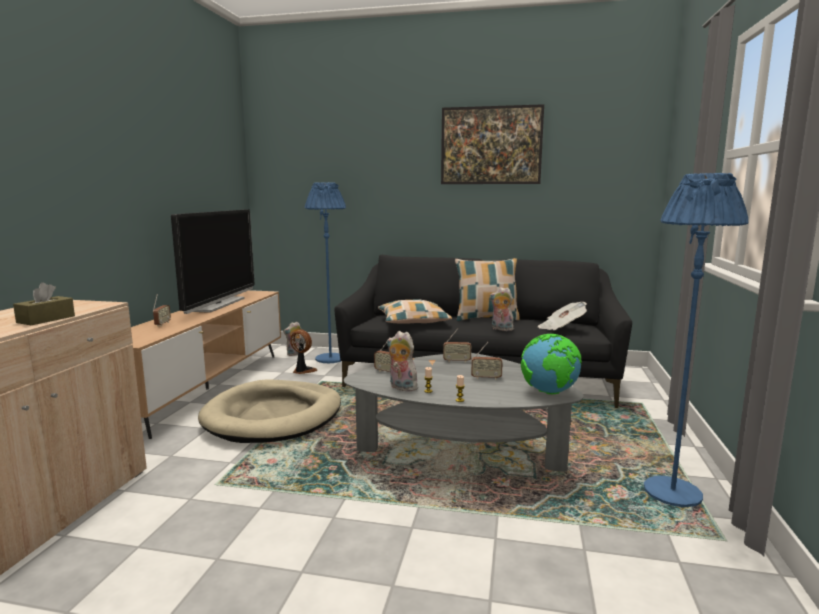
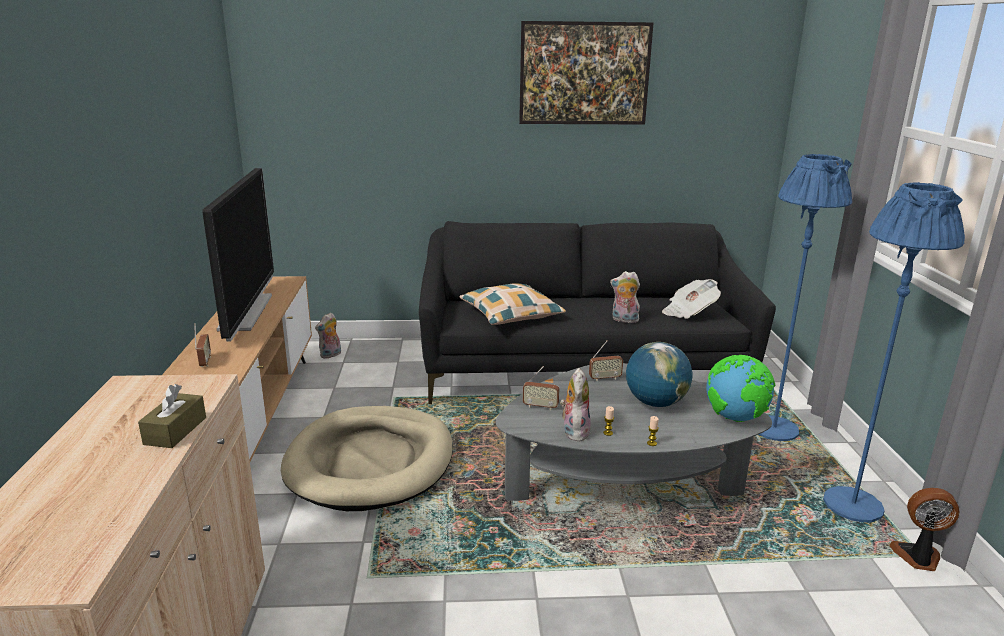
camera: 15 degrees left, 10 degrees up
fan [290,329,318,374] -> fan moved to [889,488,959,571]
blue floor lamp [305,182,346,363] -> blue floor lamp moved to [758,154,852,441]
plush toy [387,331,418,391] -> plush toy turned 75 degrees clockwise [560,368,591,441]
pillow [455,258,520,321] -> none
radio [471,342,503,380] -> globe [626,342,692,407]

